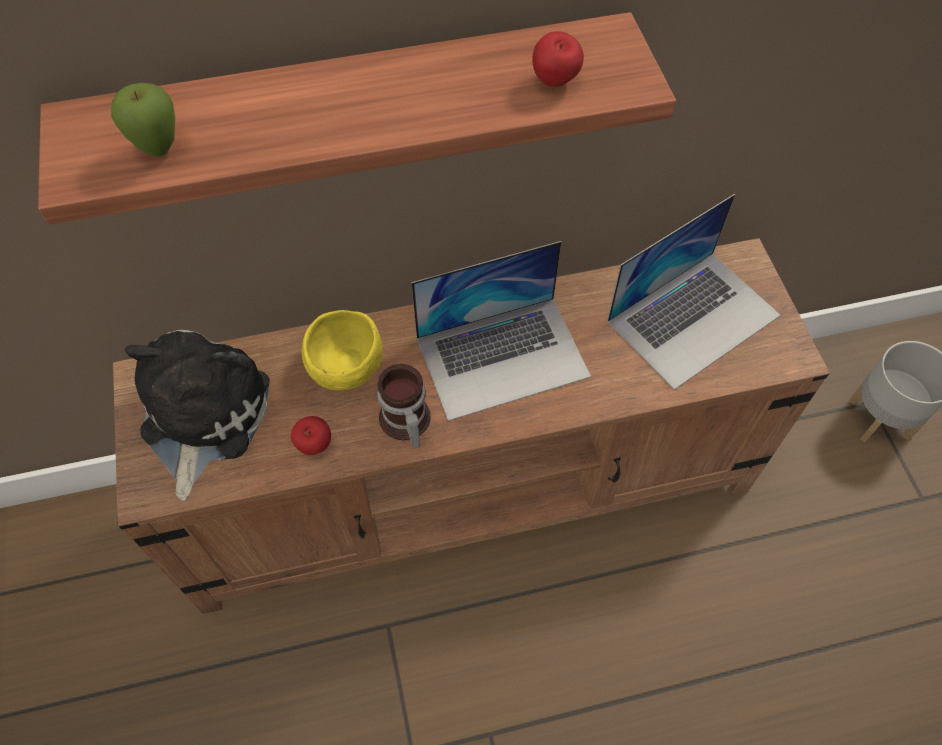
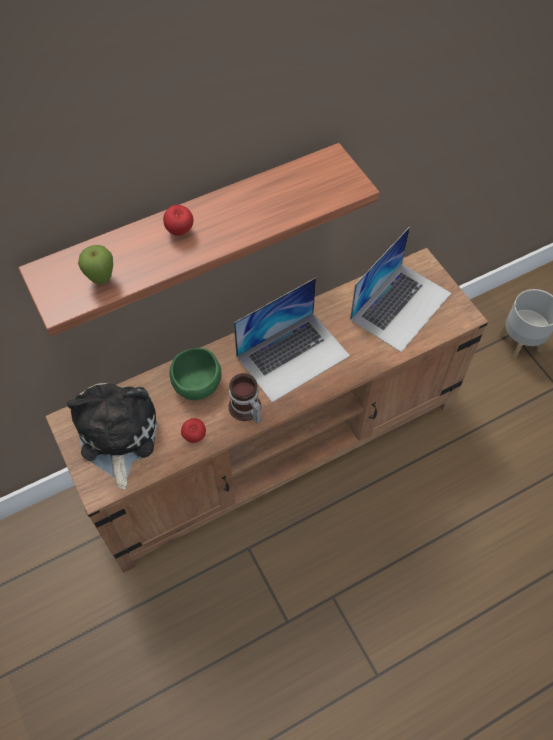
camera: 15 degrees left, 0 degrees up
yellow bowl [302,310,383,390] -> green bowl [169,348,221,400]
apple [532,31,584,87] -> apple moved to [163,205,193,236]

